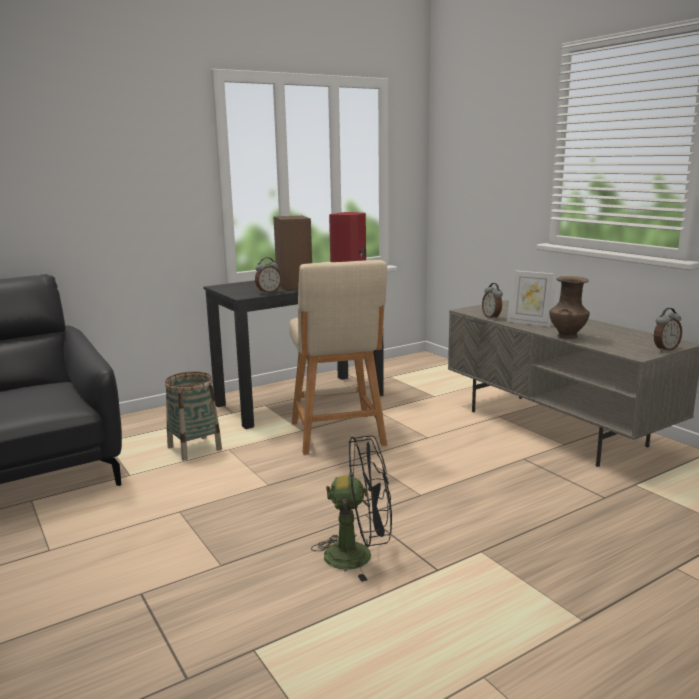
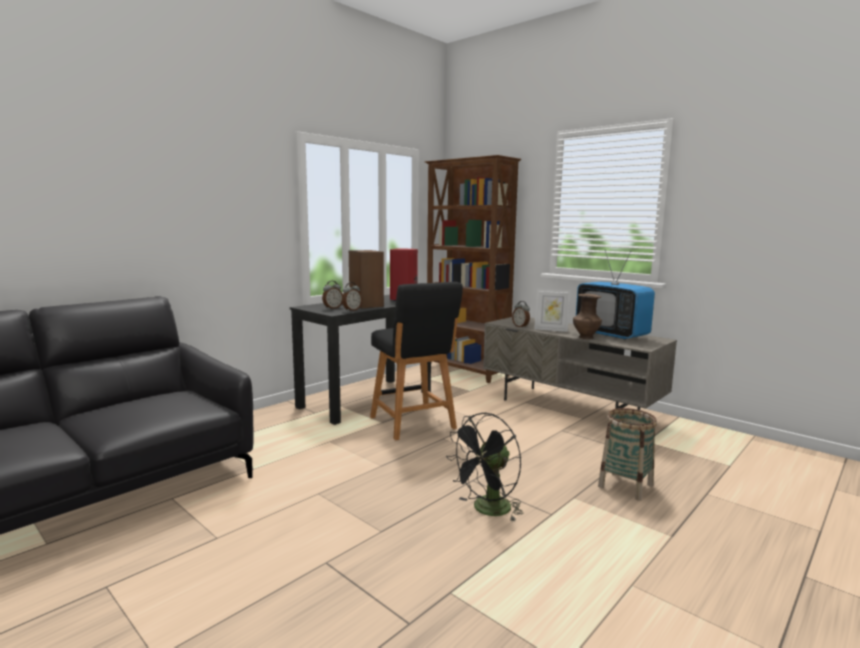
camera: 15 degrees left, 5 degrees down
basket [165,372,222,460] -> basket moved to [598,408,657,501]
beige stool [289,260,387,455] -> black stool [370,282,463,440]
black fan [311,435,392,582] -> black fan turned 150 degrees clockwise [446,413,524,522]
alarm clock [654,308,682,351] -> alarm clock moved to [322,281,343,309]
none -> brown bookcase [425,155,521,383]
none -> television [576,250,655,340]

